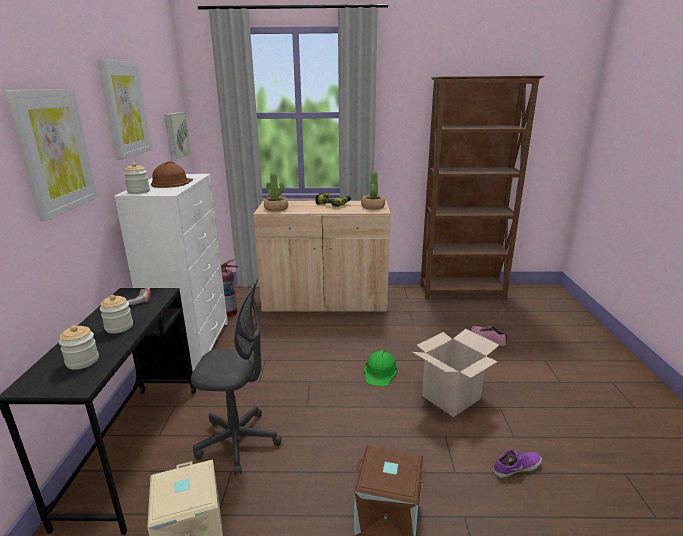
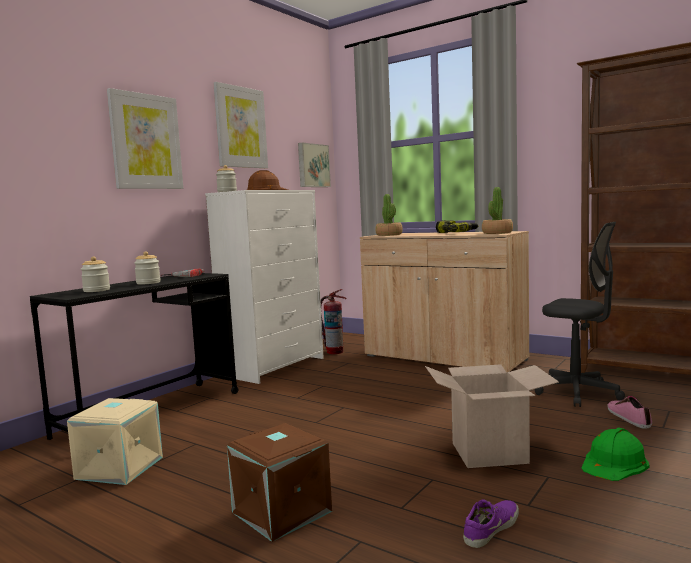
camera: 35 degrees right, 15 degrees down
grey office chair [191,278,282,475] -> grey office chair moved to [535,222,625,407]
green hard hat [364,350,398,386] -> green hard hat moved to [581,428,649,481]
purple shoe [493,450,542,478] -> purple shoe turned 60 degrees counterclockwise [463,499,519,548]

